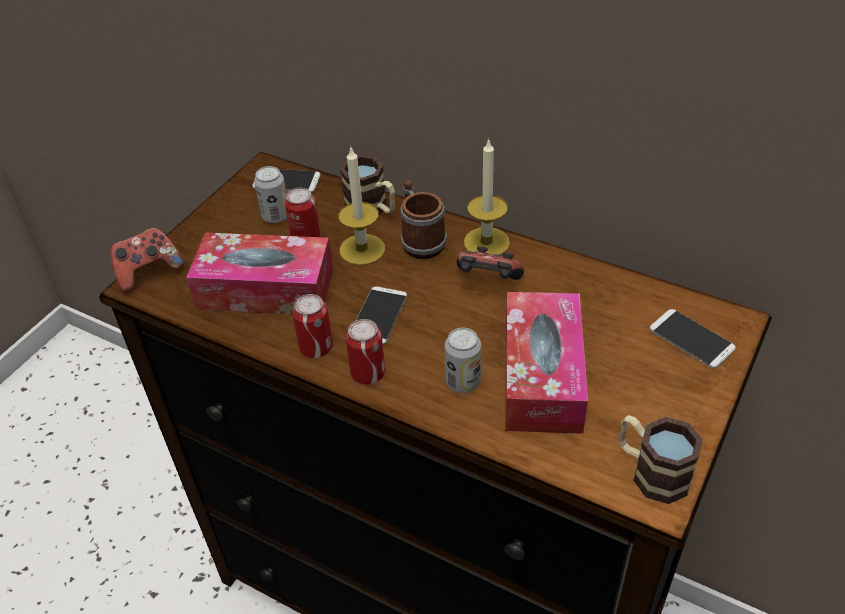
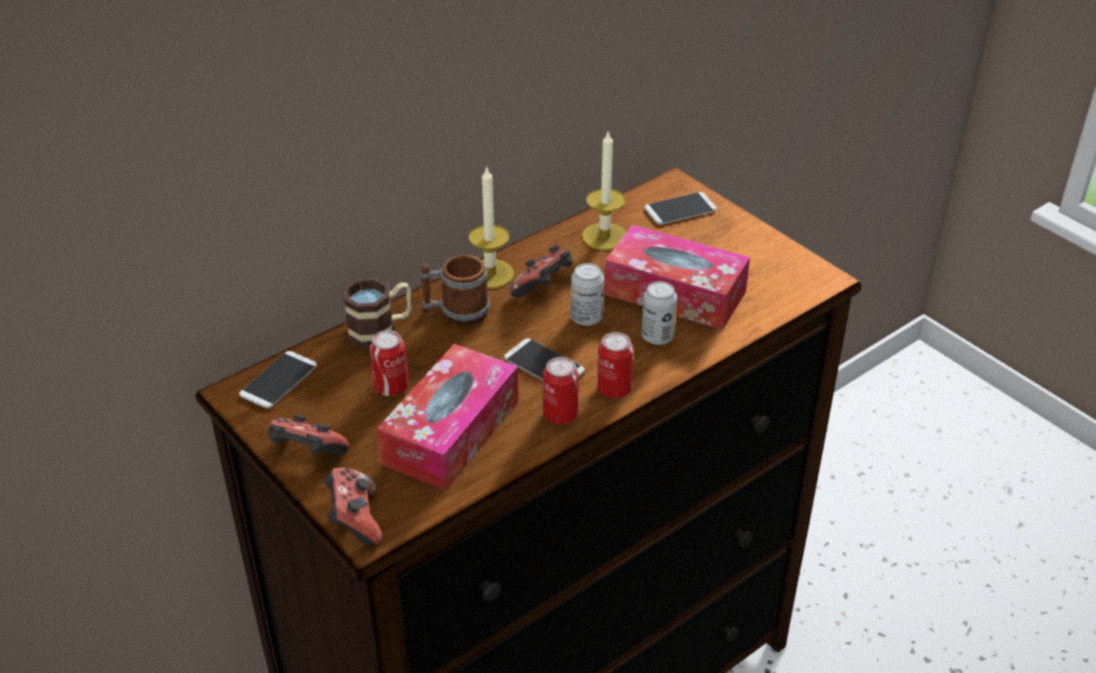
camera: 70 degrees left, 5 degrees down
can [254,166,287,223] -> can moved to [571,263,604,326]
candle [338,148,385,265] -> candle moved to [582,132,626,250]
mug [619,415,703,504] -> none
none -> game controller [268,414,349,455]

